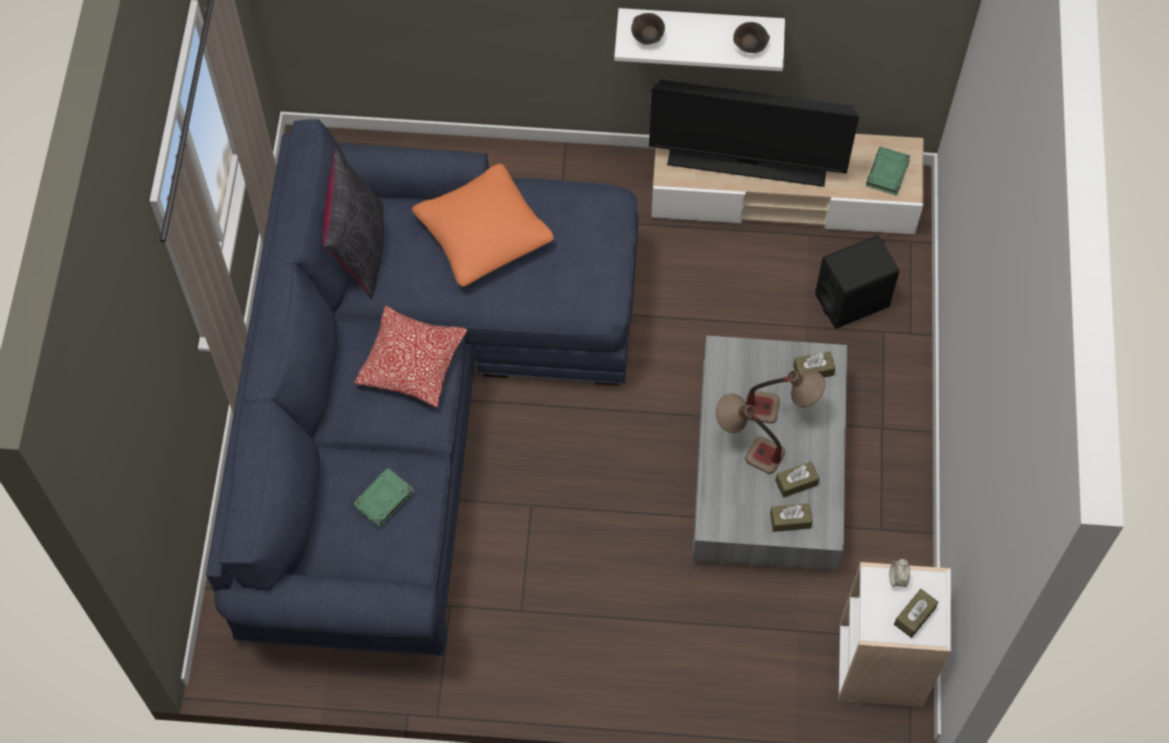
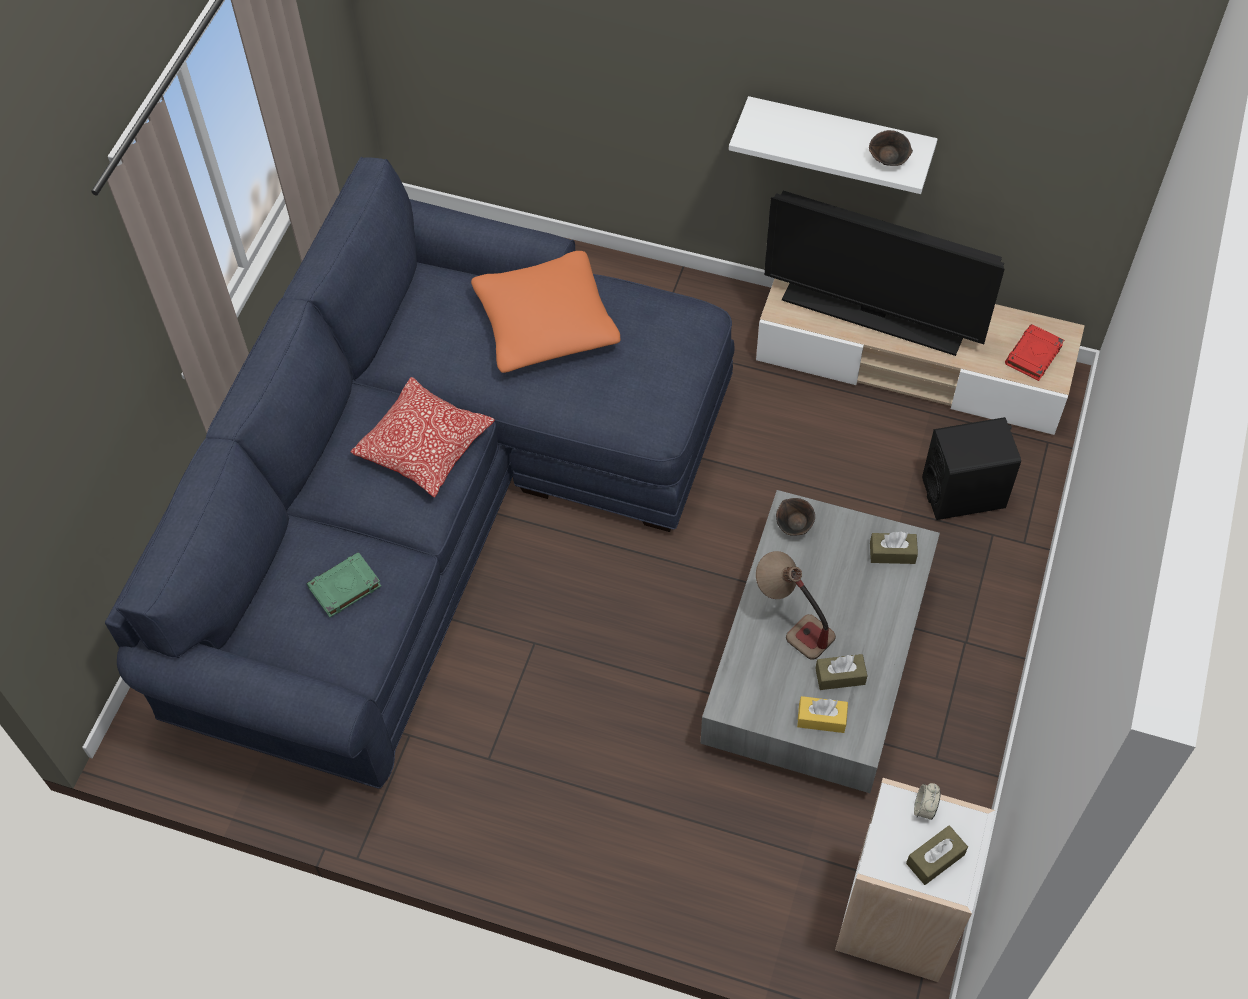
camera: 15 degrees right, 5 degrees down
black pillow [323,148,384,298] -> none
brown bowl [631,13,665,45] -> brown bowl moved to [776,498,815,536]
table lamp [746,371,825,423] -> none
brown tissue box [770,503,813,532] -> yellow tissue box [797,696,848,733]
green book [866,147,910,196] -> red book [1005,324,1064,381]

